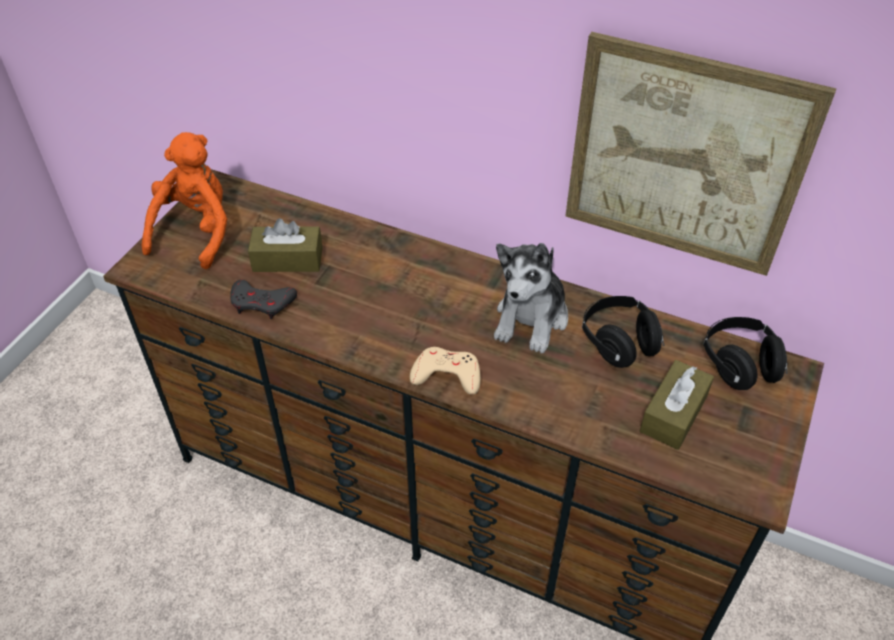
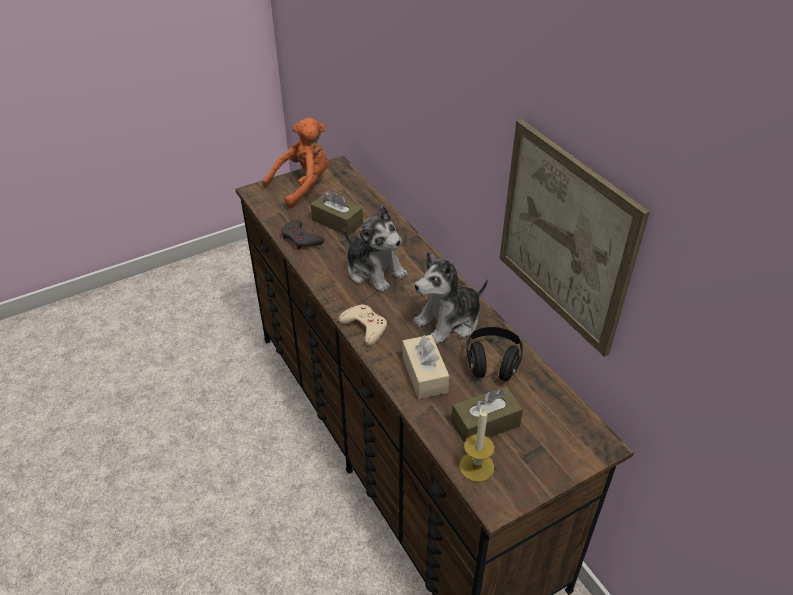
camera: 35 degrees right, 5 degrees down
black headphones [704,317,788,390] -> none
none -> plush toy [343,206,408,292]
none -> beige tissue box [402,335,449,399]
none -> candle [459,407,495,482]

